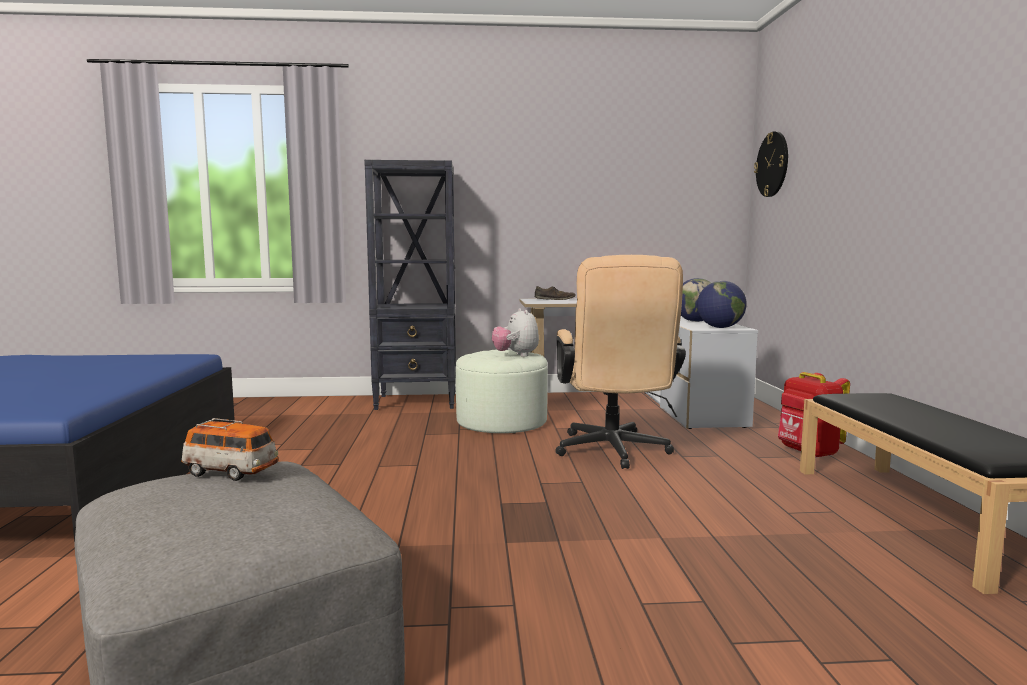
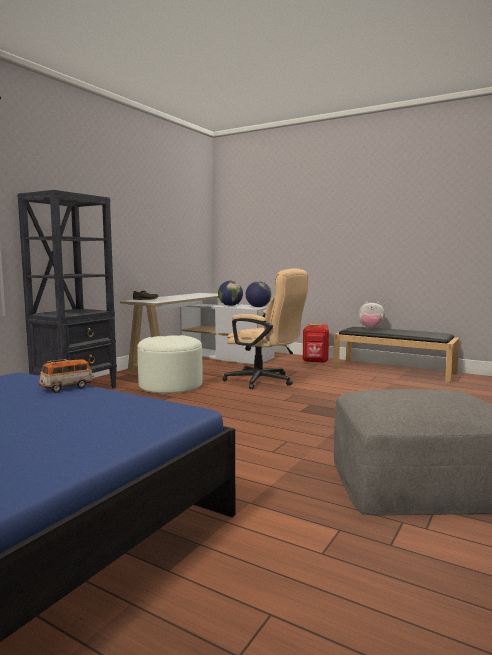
camera: 55 degrees left, 0 degrees up
toy car [181,418,279,481] -> toy car moved to [39,359,94,393]
plush toy [492,308,539,357] -> plush toy moved to [358,301,385,329]
wall clock [754,131,788,197] -> none

